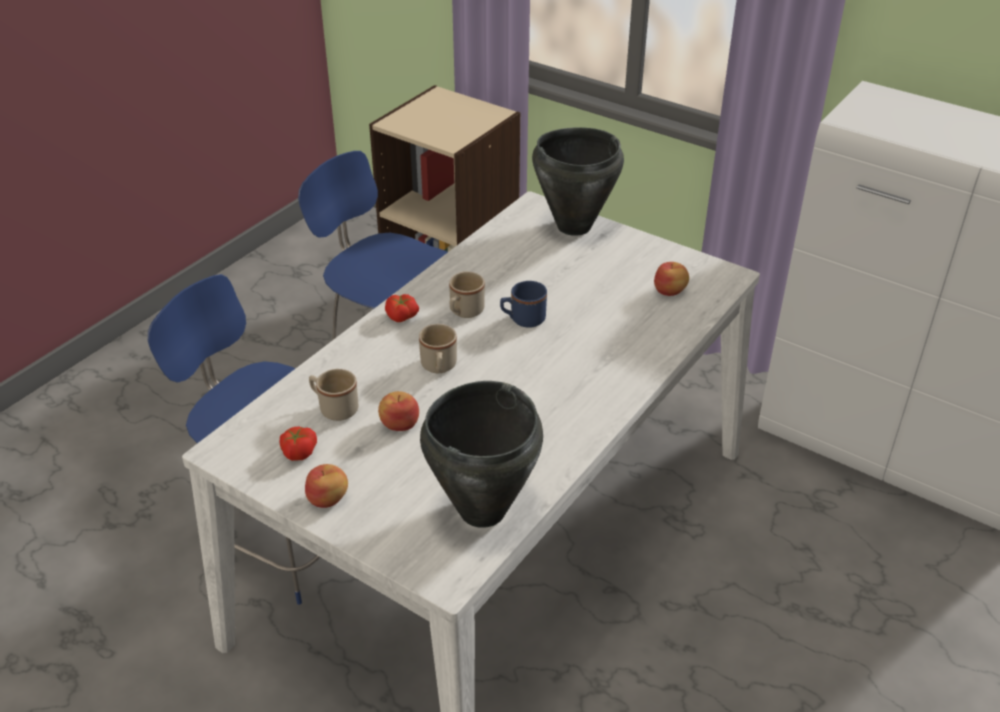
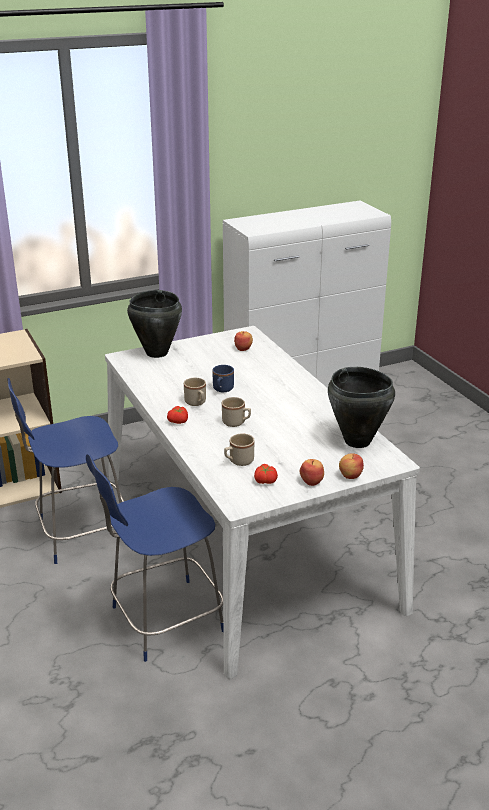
camera: 60 degrees left, 10 degrees down
apple [378,391,419,431] -> apple moved to [339,453,364,479]

